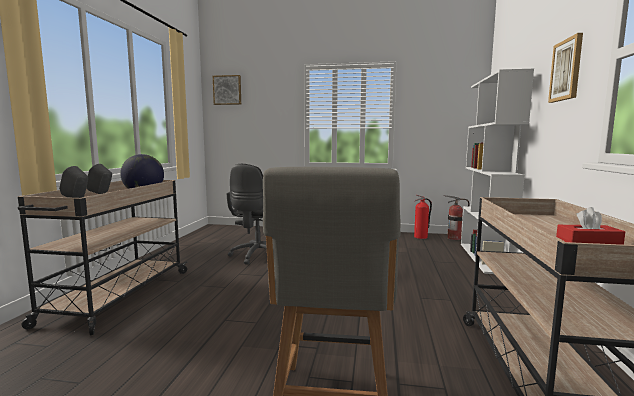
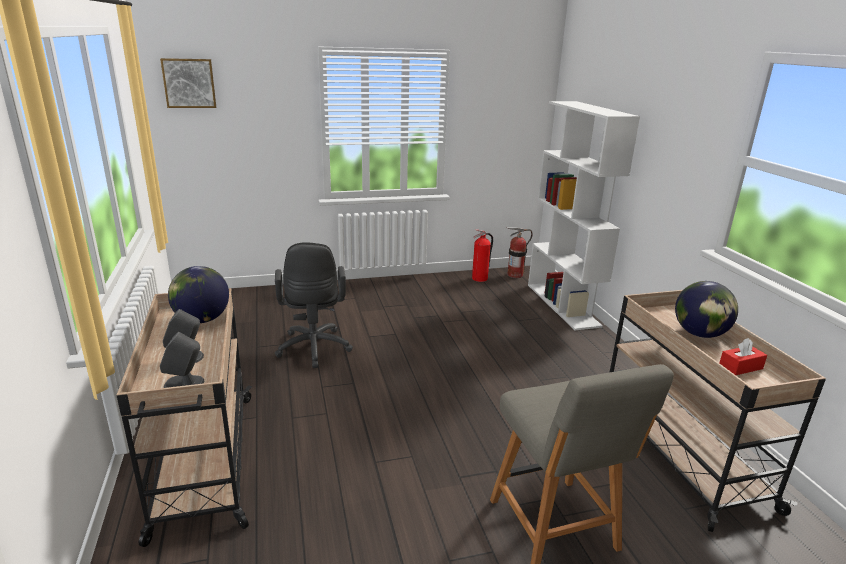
camera: 25 degrees left, 15 degrees up
picture [548,33,583,103] -> none
none -> globe [675,281,738,338]

